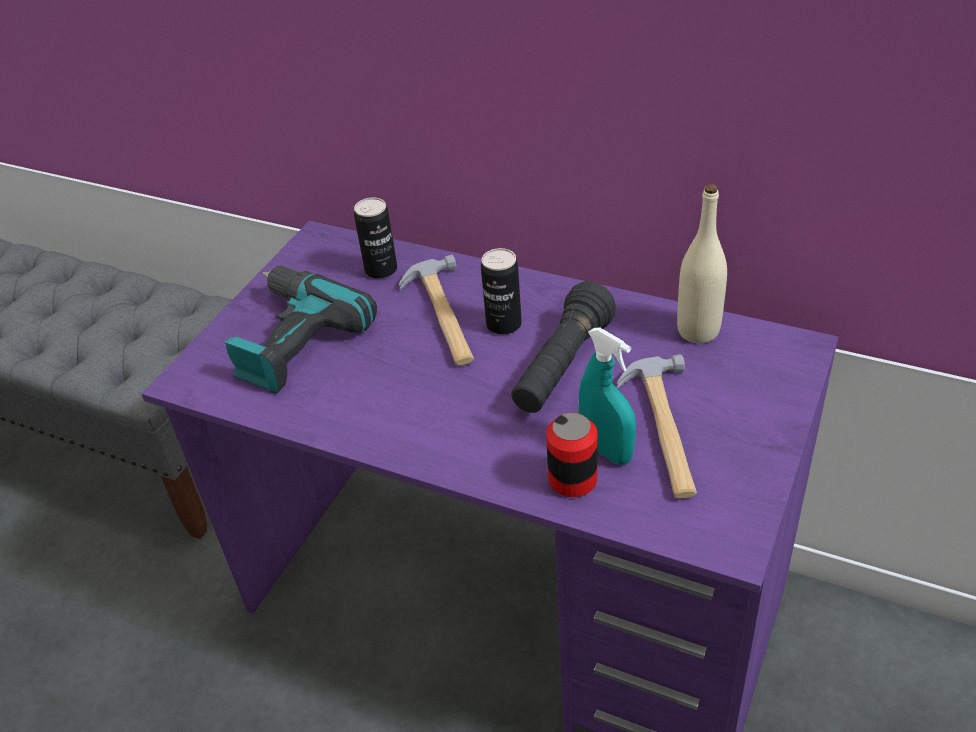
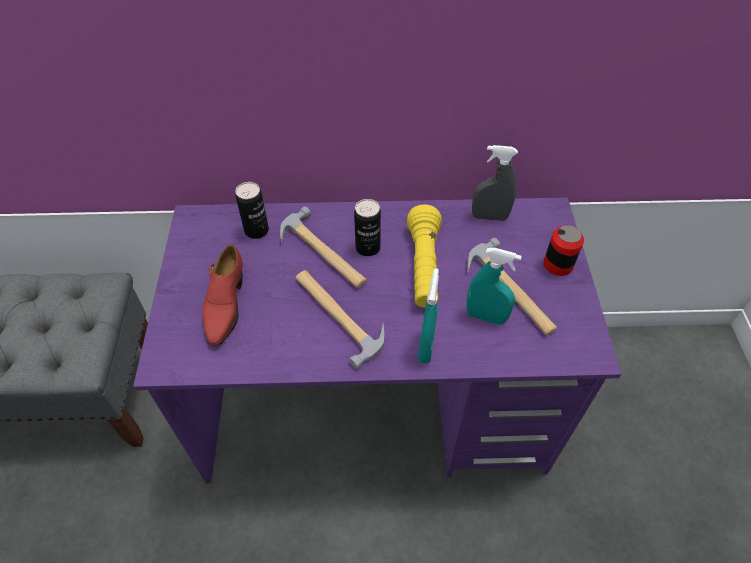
camera: 30 degrees left, 10 degrees up
power drill [223,265,377,393] -> red shoe [202,244,243,346]
black flashlight [511,281,616,413] -> yellow flashlight [407,204,442,308]
can [546,413,597,497] -> can moved to [543,225,584,276]
beige bottle [677,184,727,343] -> grey spray bottle [472,145,518,221]
none -> hammer [295,270,384,370]
none -> turquoise spray bottle [418,268,439,364]

